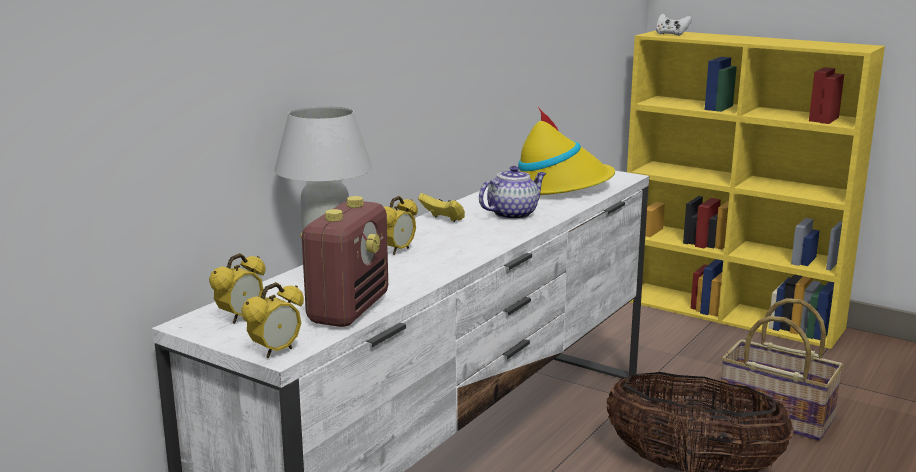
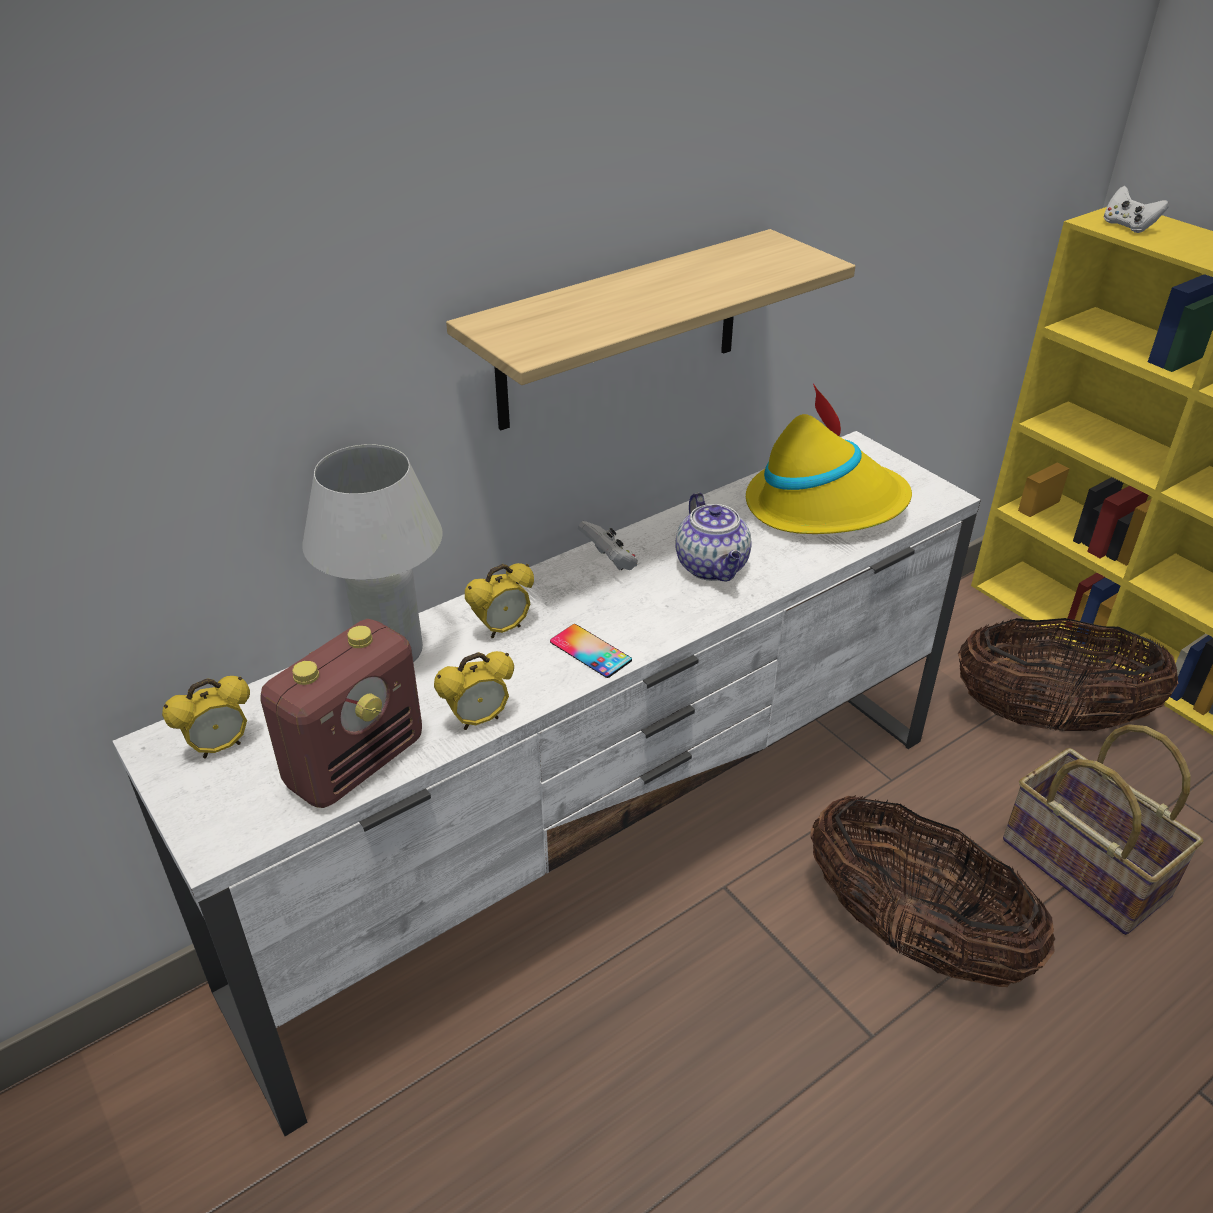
camera: 20 degrees right, 20 degrees up
alarm clock [241,282,304,359] -> alarm clock moved to [434,651,514,730]
yellow game controller [418,193,465,222] -> white game controller [578,521,638,571]
teapot [479,166,546,220] -> teapot turned 90 degrees clockwise [676,492,752,581]
none -> shelf [446,229,855,430]
none -> phone [550,624,632,678]
none -> basket [958,618,1178,731]

